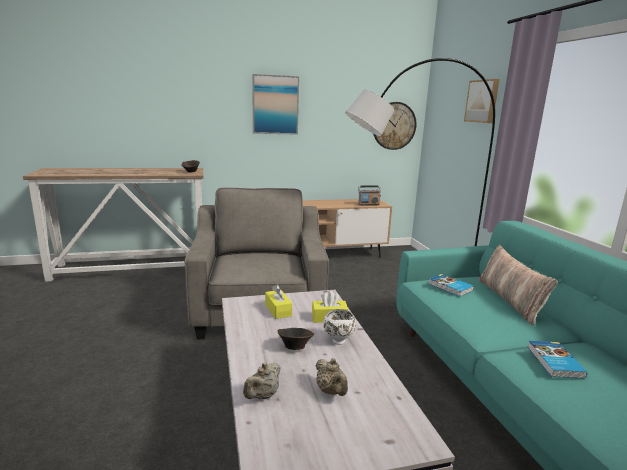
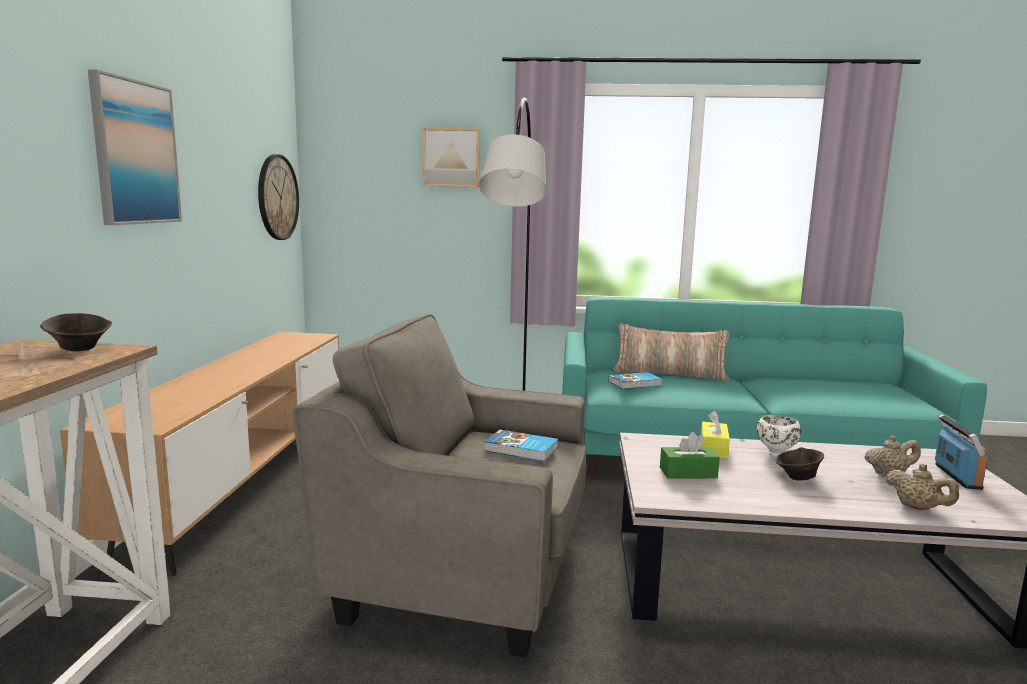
camera: 70 degrees left, 5 degrees down
yellow tissue box [265,284,292,319] -> green tissue box [660,432,720,479]
radio [358,186,381,206] -> radio moved to [935,414,988,490]
book [528,341,587,379] -> book moved to [484,430,558,462]

